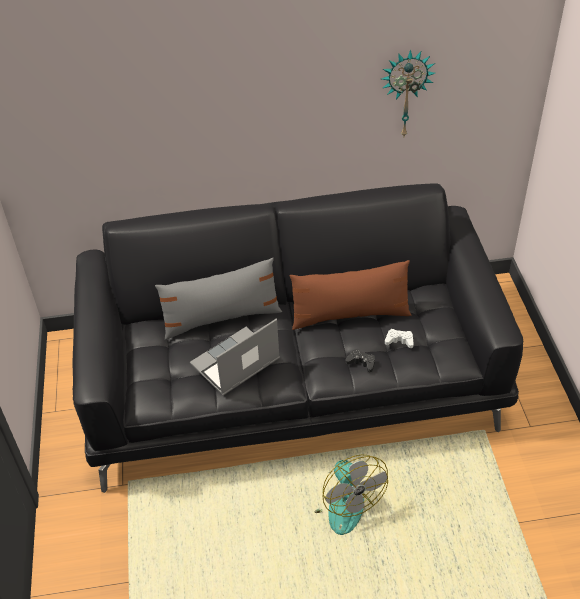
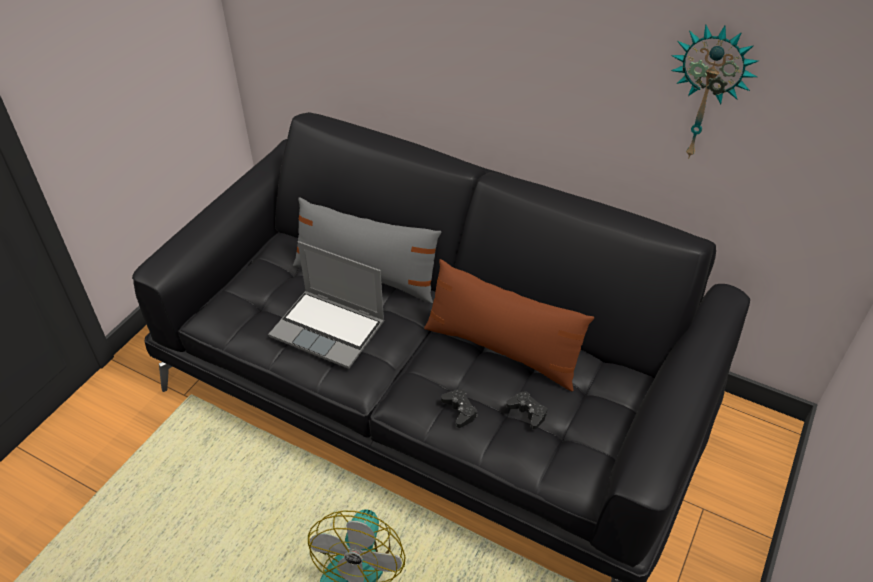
camera: 35 degrees right, 0 degrees up
laptop [190,319,280,396] -> laptop turned 150 degrees counterclockwise [268,241,385,369]
white game controller [385,329,414,348] -> black game controller [506,391,547,430]

